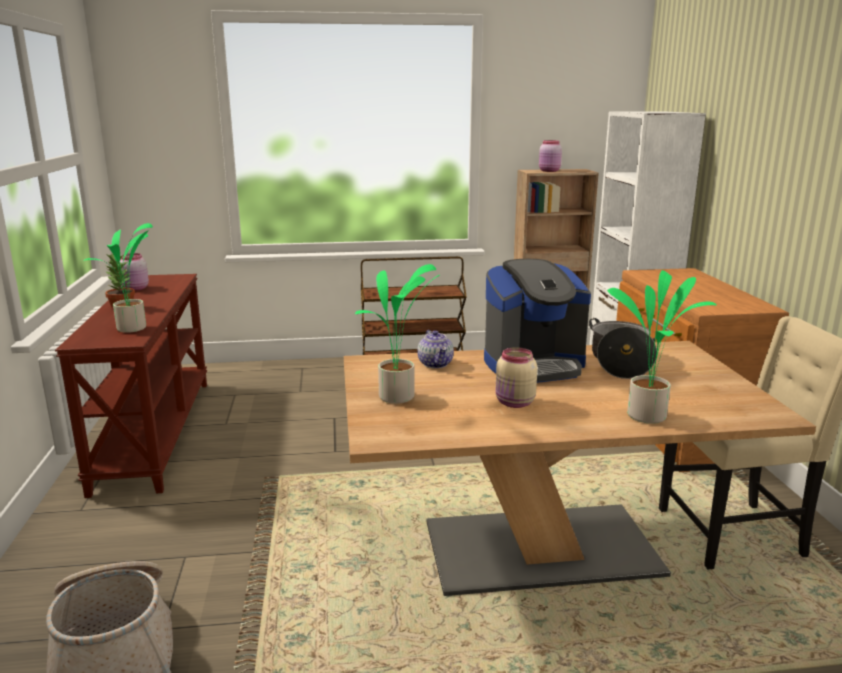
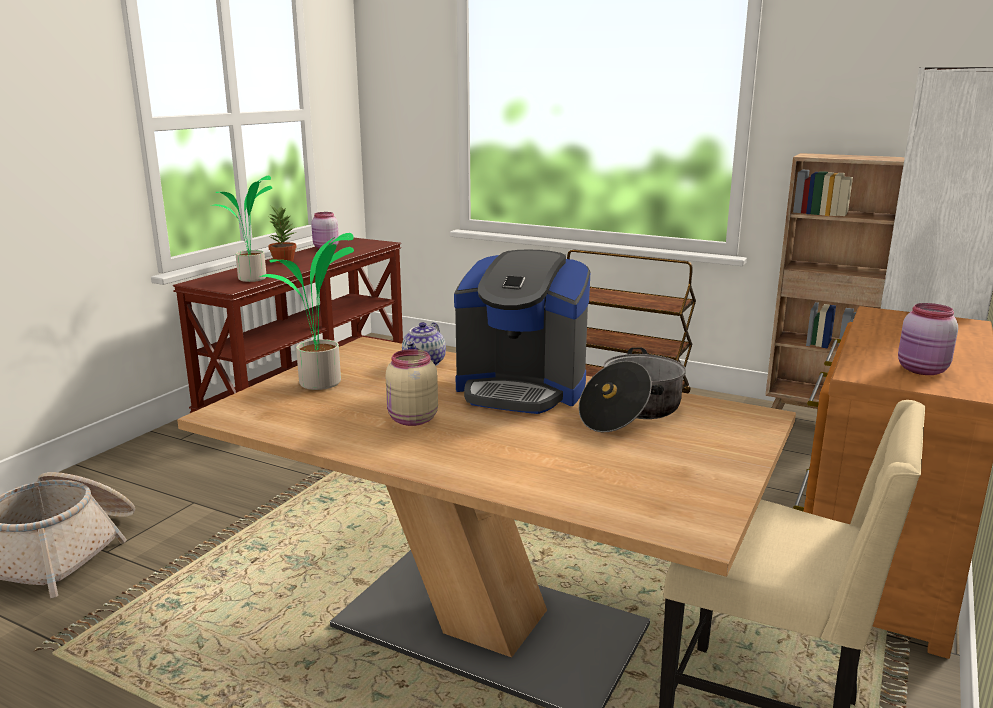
camera: 35 degrees right, 0 degrees up
pink jar [539,140,562,172] -> pink jar moved to [898,303,958,375]
potted plant [607,270,717,424] -> none

